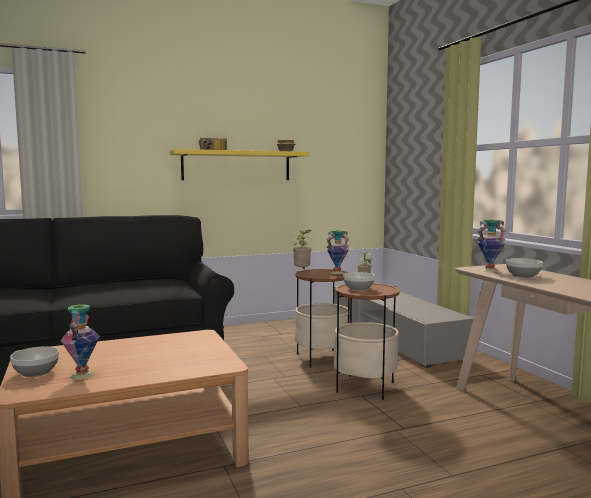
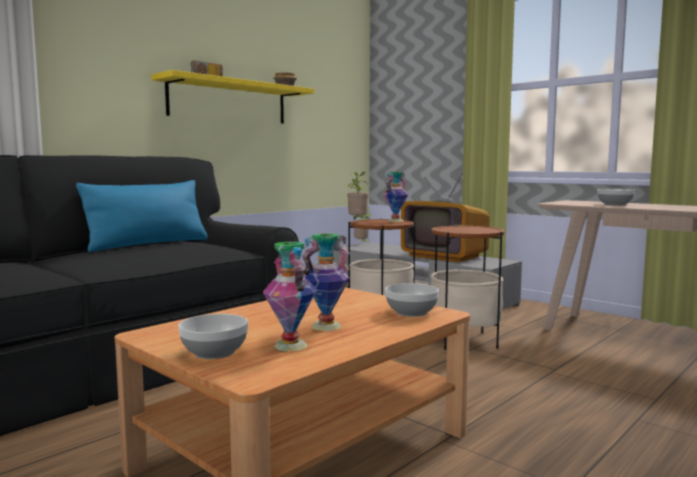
camera: 25 degrees left, 0 degrees up
bowl [344,272,375,291] -> bowl moved to [385,283,439,317]
vase [477,220,506,272] -> vase moved to [302,233,350,331]
none -> blue pillow [76,180,208,252]
none -> television [401,173,490,262]

